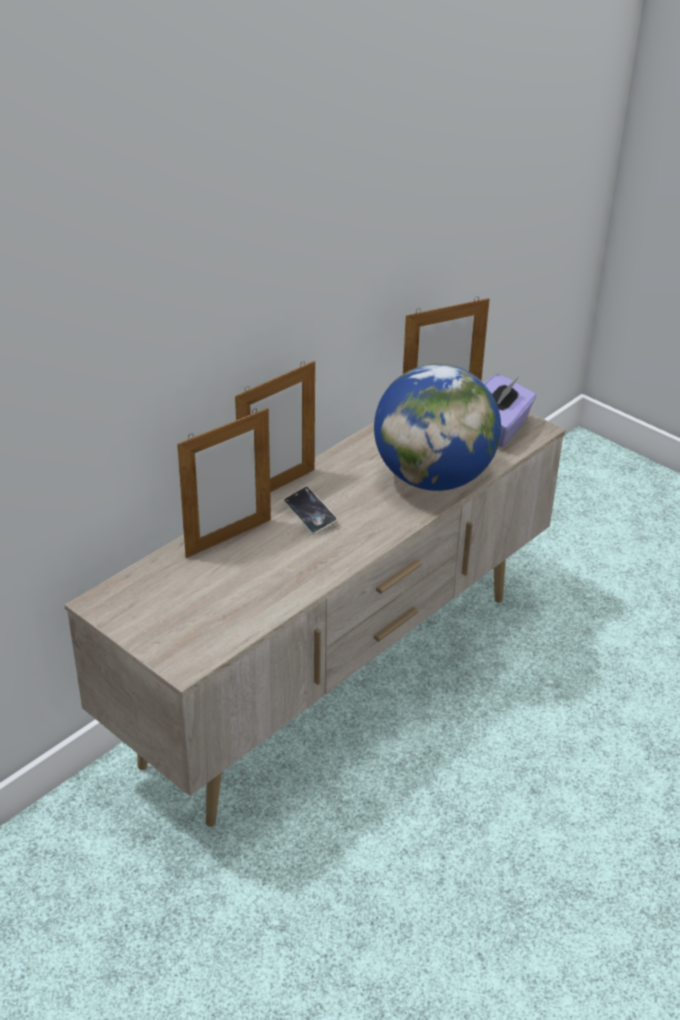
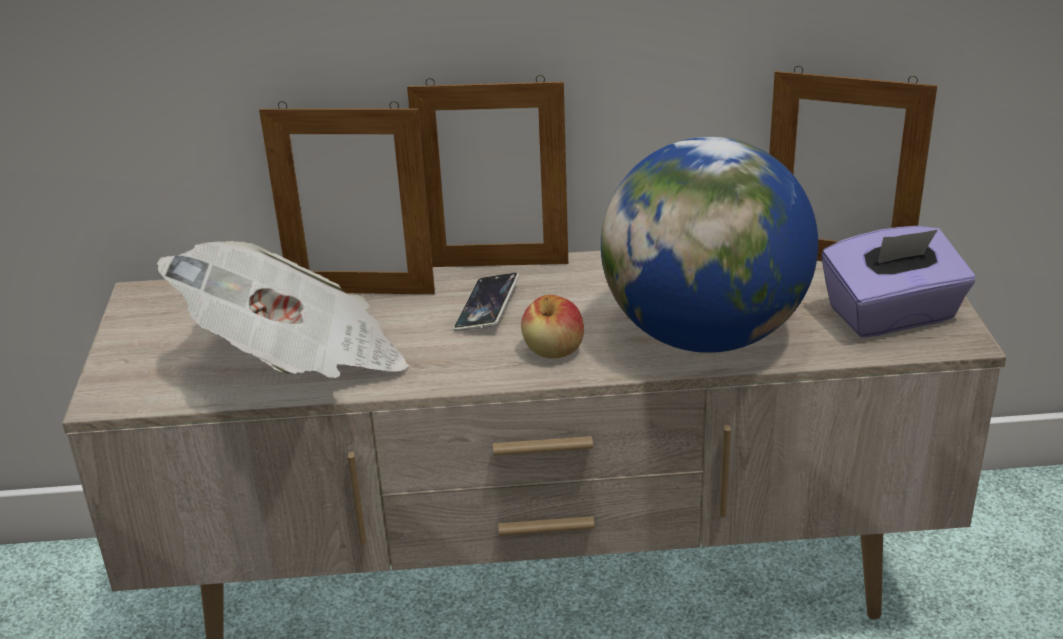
camera: 45 degrees right, 5 degrees down
none -> newspaper [157,241,409,378]
none -> apple [521,295,584,358]

